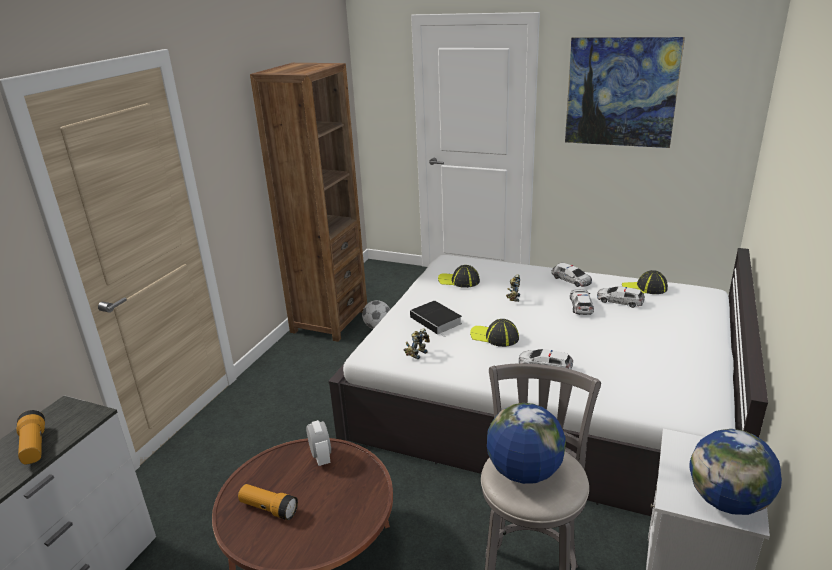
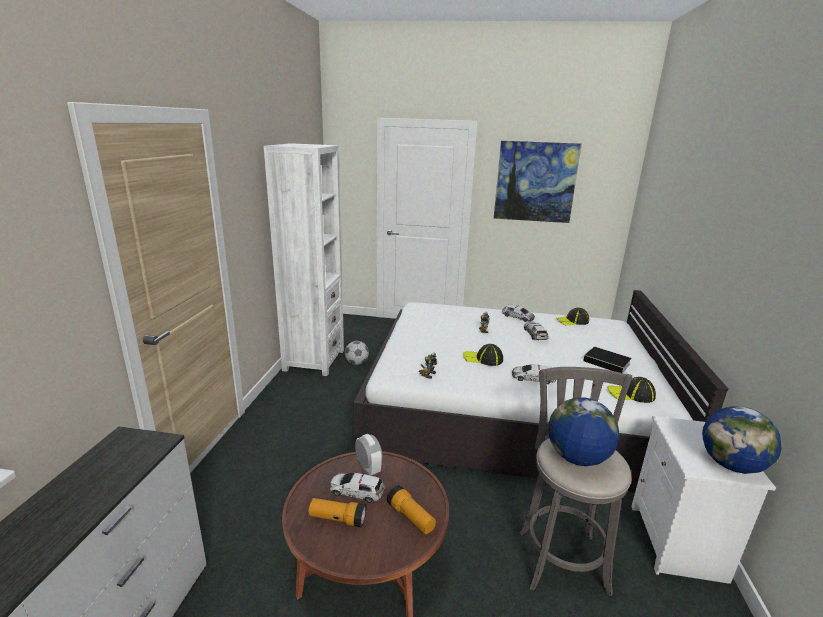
camera: 15 degrees left, 5 degrees down
flashlight [17,410,45,464] -> flashlight moved to [387,485,436,535]
brown bookcase [250,63,367,342] -> white bookcase [264,143,344,376]
book [410,301,462,337] -> book moved to [584,347,632,373]
cap [438,265,480,288] -> cap moved to [607,377,656,403]
toy car [597,286,645,308] -> toy car moved to [329,472,385,503]

